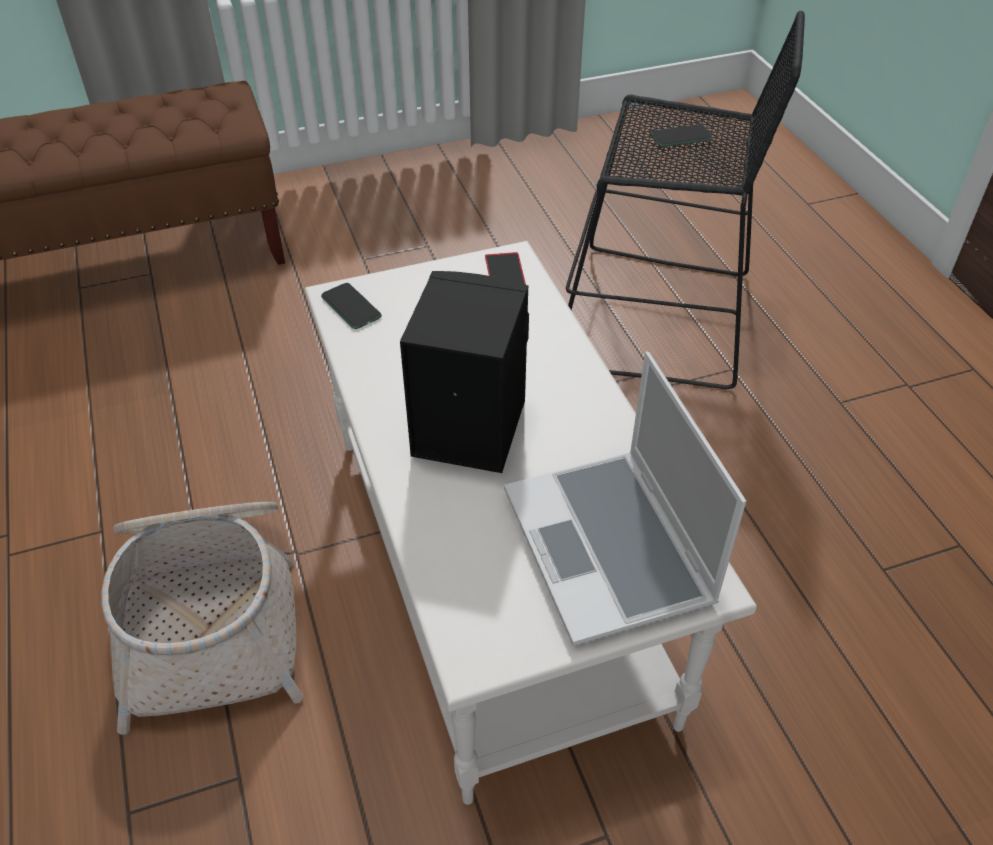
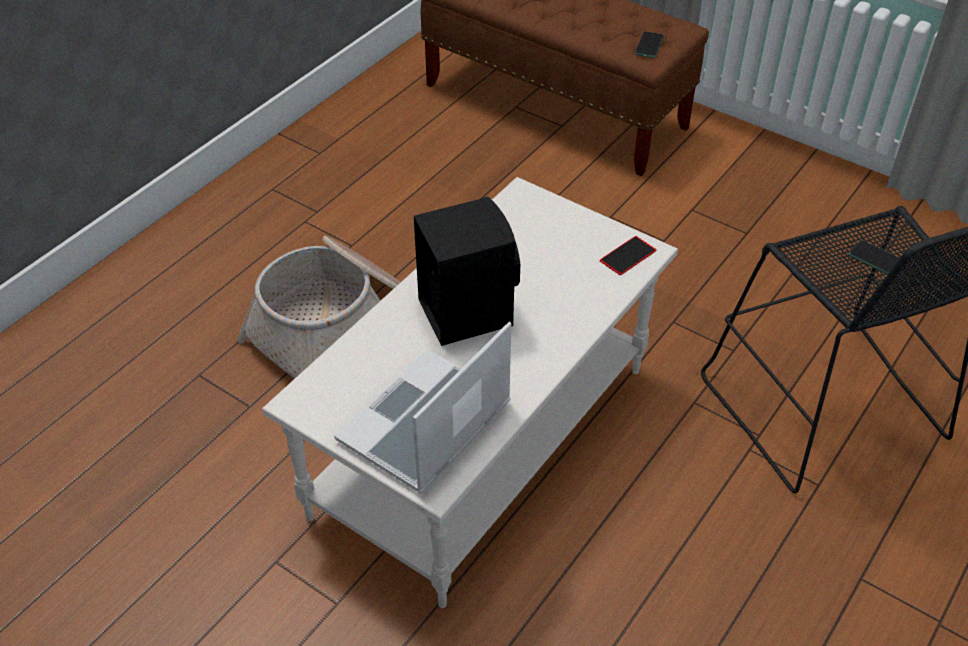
camera: 55 degrees right, 0 degrees up
phone [321,283,382,329] -> phone moved to [635,31,664,58]

